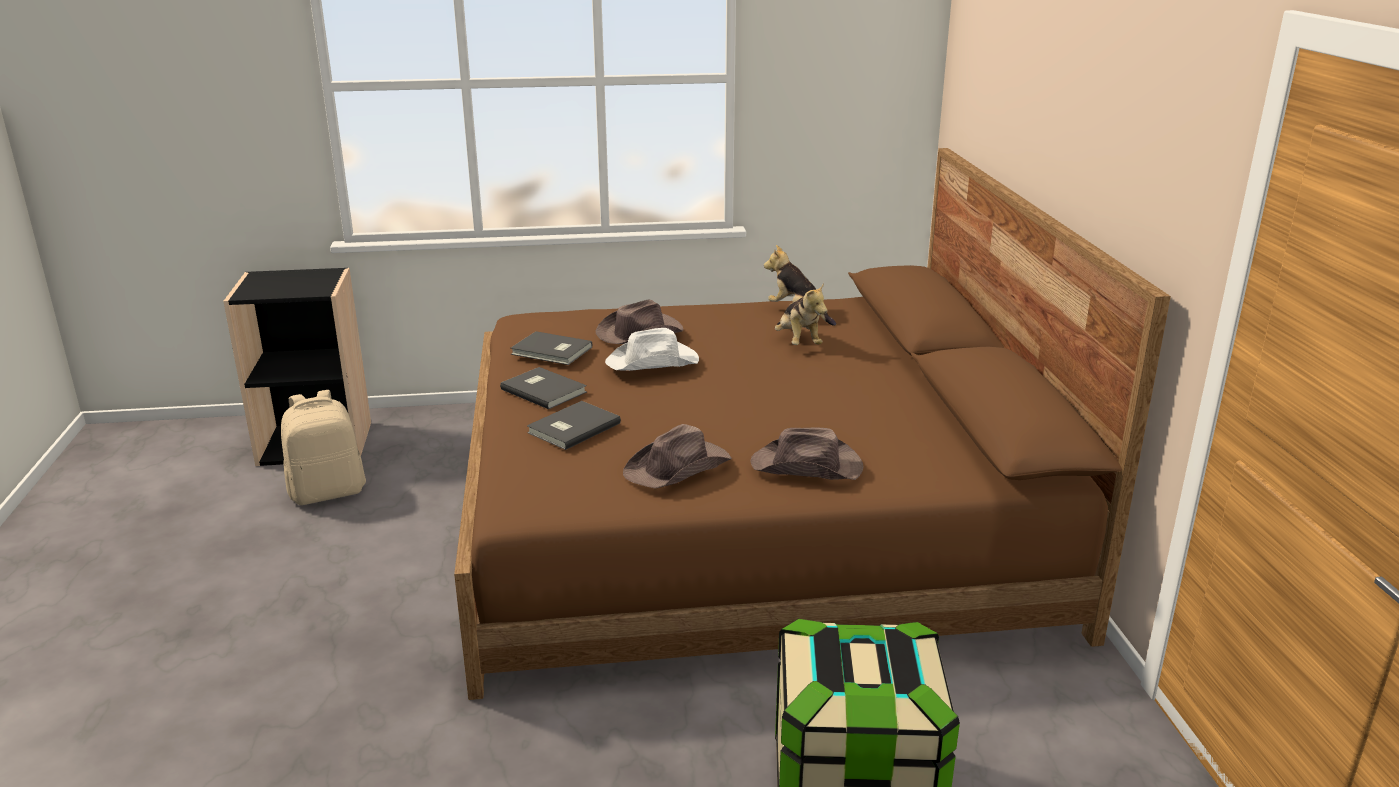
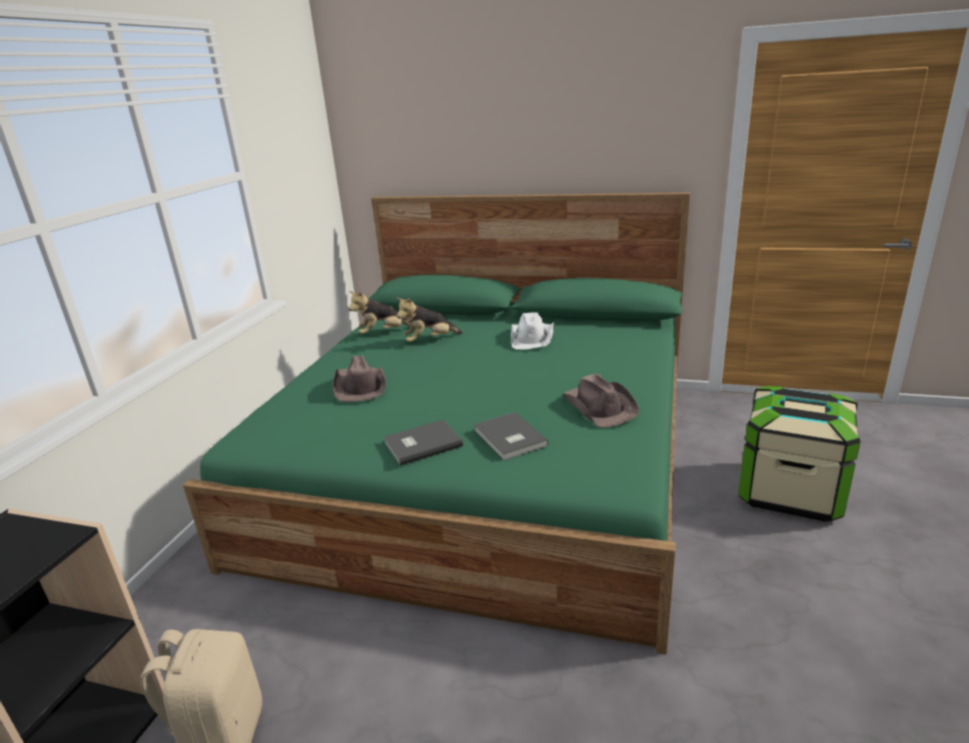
camera: 65 degrees left, 0 degrees up
brown bed [454,148,1171,700] -> green bed [183,192,690,655]
grey book [511,331,592,365] -> none
white hat [605,328,699,371] -> white hat moved to [511,312,554,350]
brown hat [751,427,864,480] -> none
plush toy [775,283,827,345] -> plush toy turned 150 degrees clockwise [397,298,463,342]

